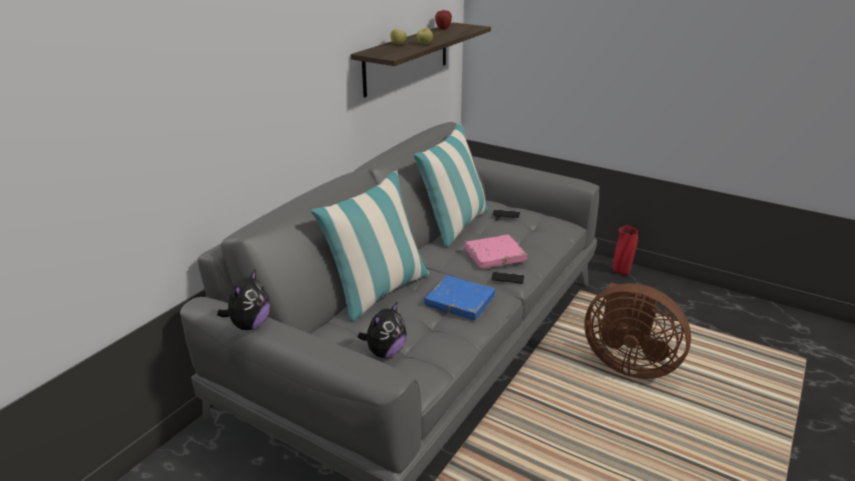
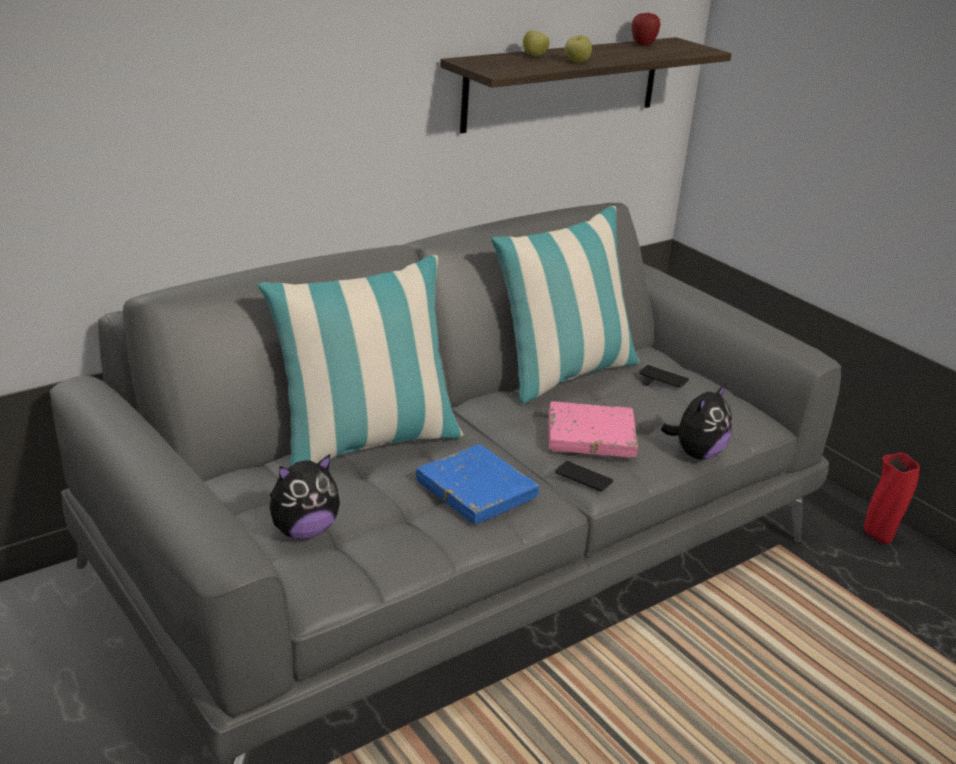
camera: 20 degrees right, 0 degrees up
plush toy [217,269,270,330] -> plush toy moved to [661,383,732,459]
brown fan [584,283,691,379] -> none

